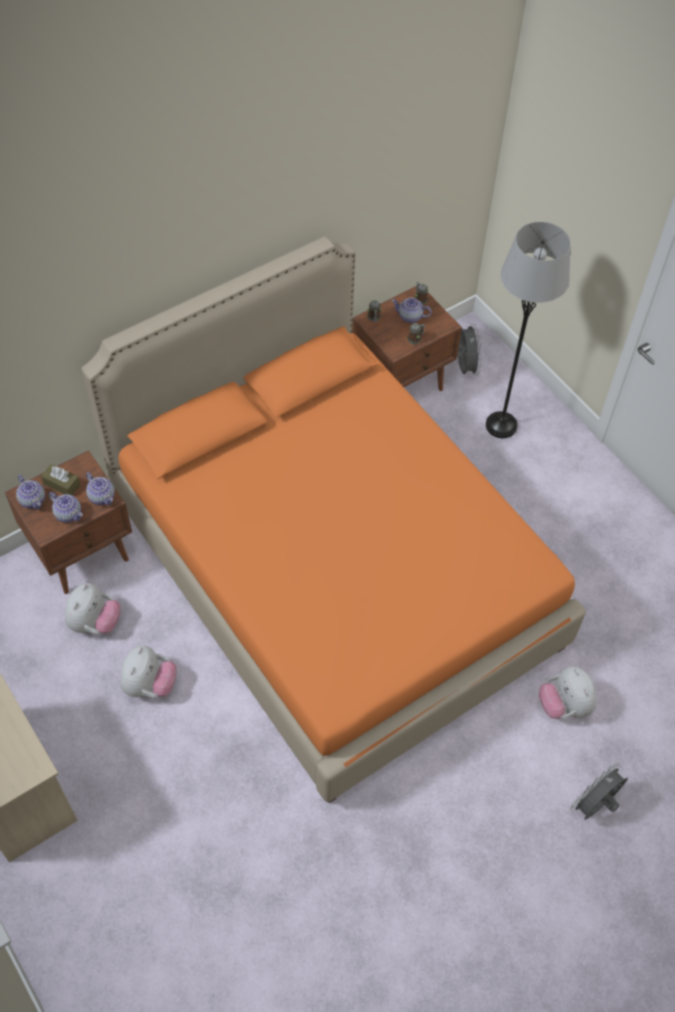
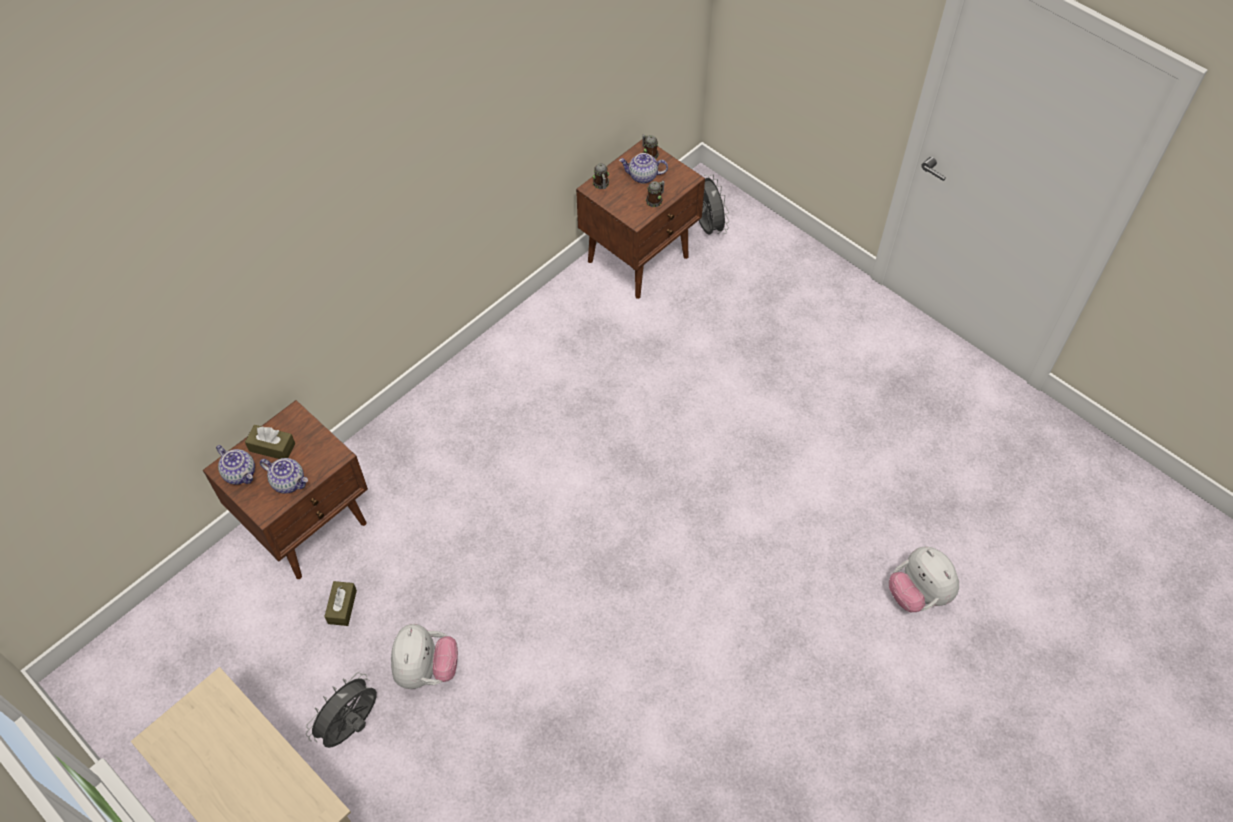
camera: 10 degrees left, 0 degrees up
plush toy [65,583,121,633] -> brown tissue box [324,581,357,626]
orange bed [82,236,586,803] -> none
teapot [86,472,115,505] -> none
grey floor lamp [486,222,570,438] -> none
grey fan [570,763,628,820] -> grey fan moved to [306,672,377,748]

